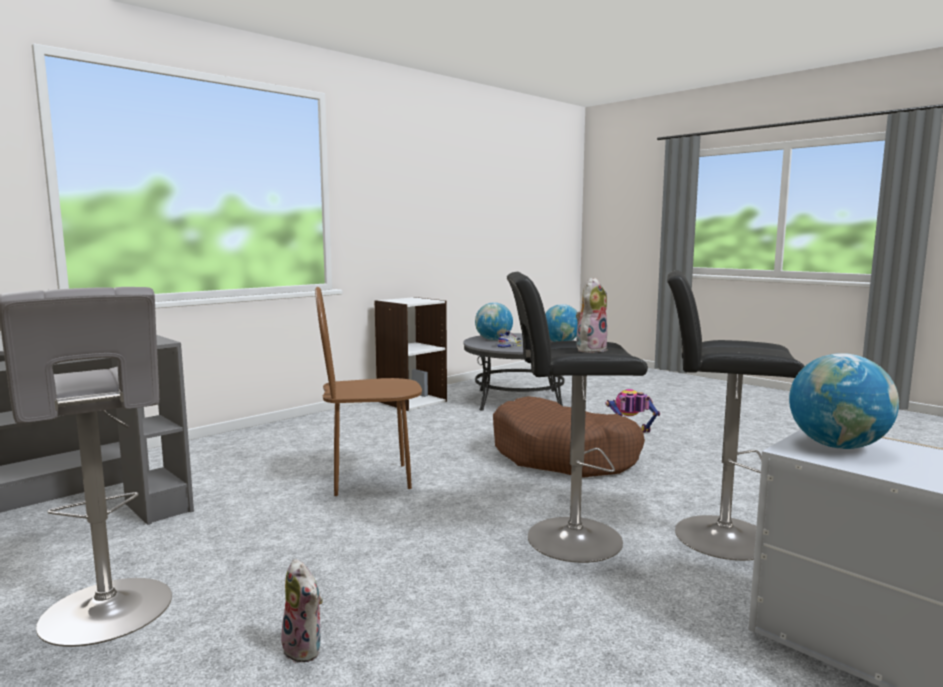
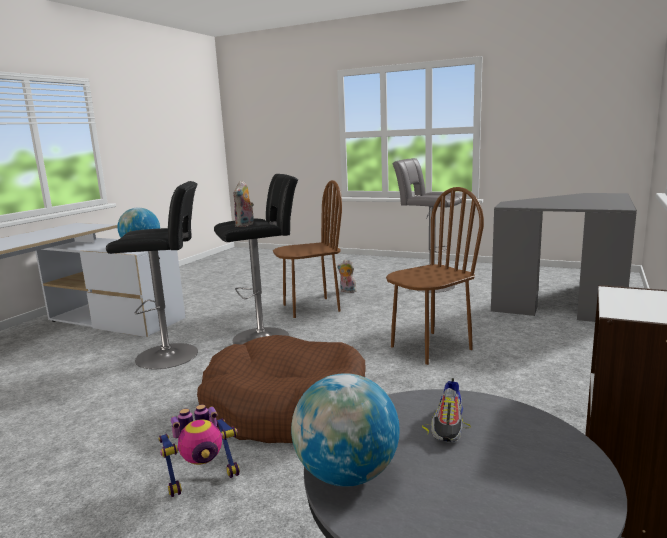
camera: 160 degrees right, 5 degrees up
globe [475,302,513,340] -> none
none -> brown chair [273,180,342,318]

